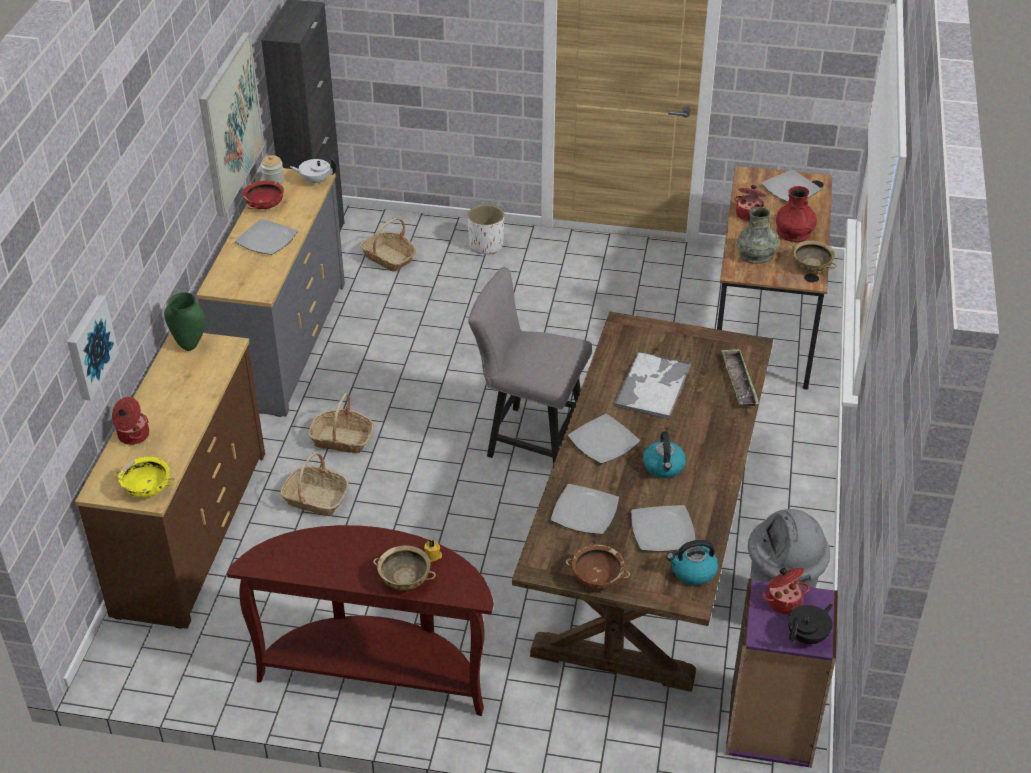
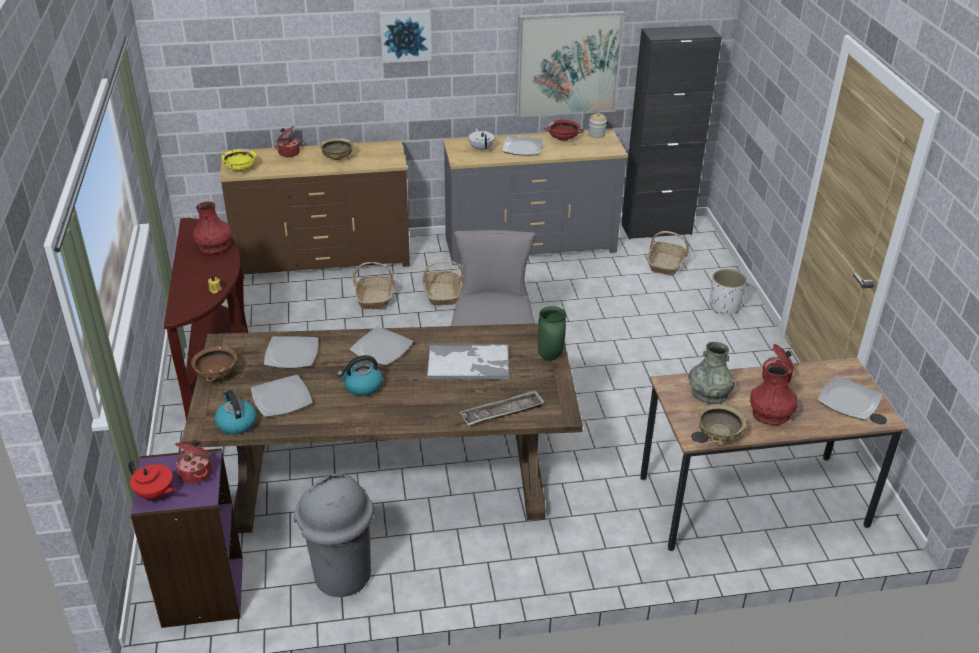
camera: 70 degrees right, 5 degrees down
picture [67,295,119,401] -> picture moved to [379,10,432,63]
green vase [164,292,206,351] -> green vase moved to [538,306,566,361]
white teapot [290,158,336,185] -> white teapot moved to [469,128,494,152]
beige bowl [373,545,436,590] -> beige bowl moved to [320,138,353,160]
black teapot [788,604,833,644] -> red teapot [128,460,176,501]
none -> red vase [193,201,232,254]

